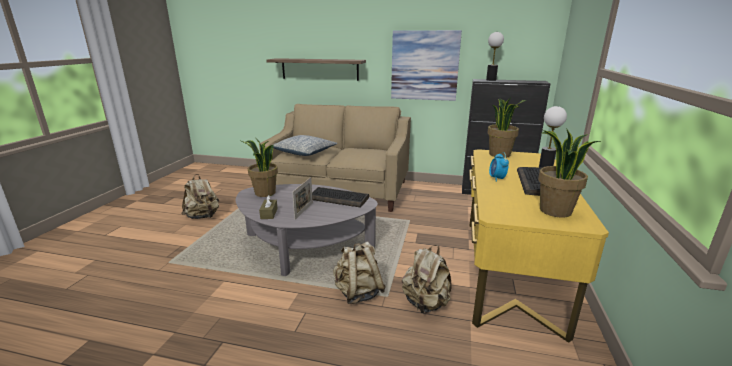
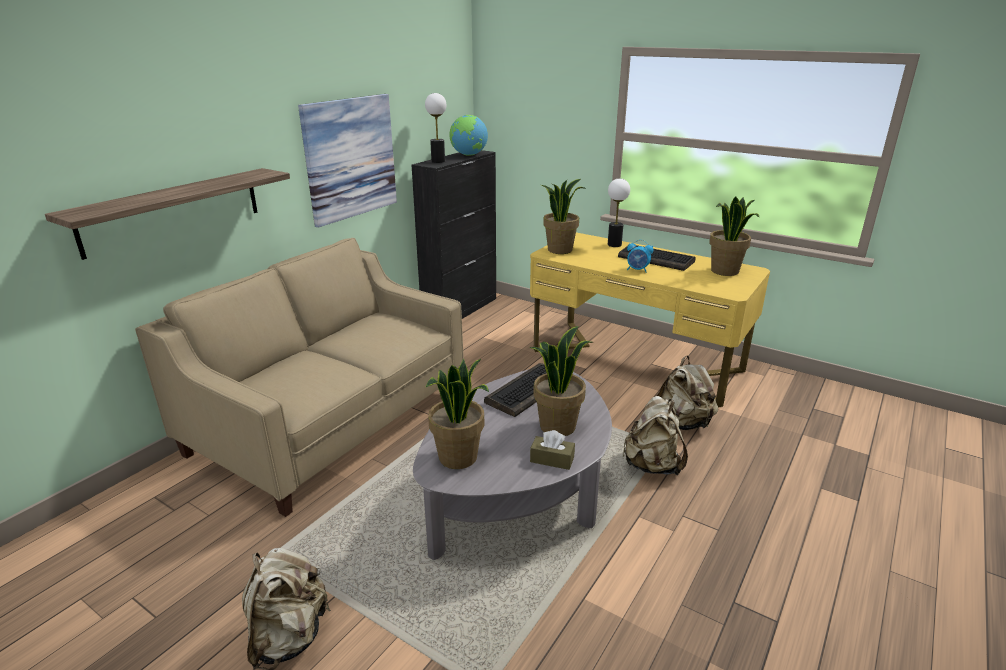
camera: 70 degrees left, 5 degrees up
pillow [273,135,337,156] -> none
picture frame [292,177,313,220] -> potted plant [529,326,592,436]
none -> globe [449,115,488,156]

